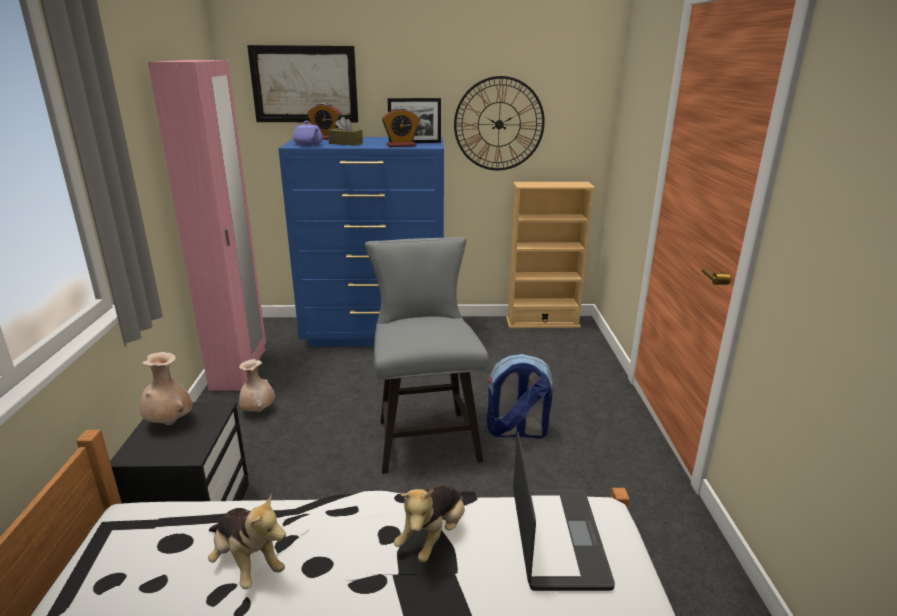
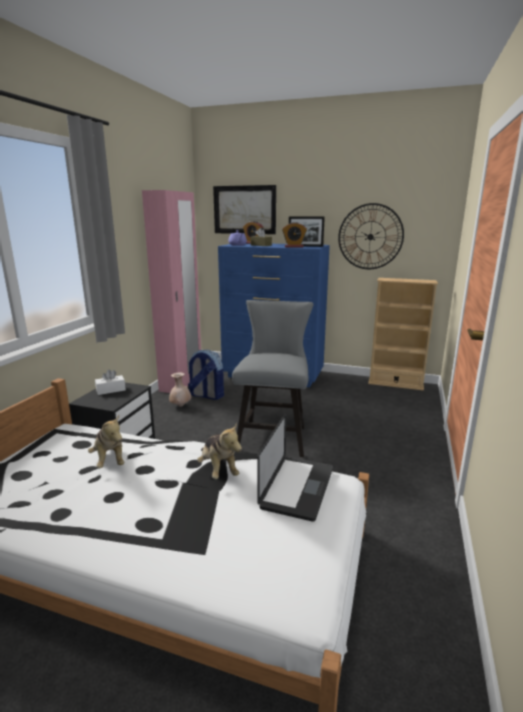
camera: 20 degrees right, 5 degrees down
beige vase [139,352,193,425] -> white tissue box [95,369,126,395]
plush toy [394,485,465,563] -> plush toy turned 75 degrees counterclockwise [197,423,242,479]
backpack [487,354,553,438] -> backpack moved to [188,350,224,400]

